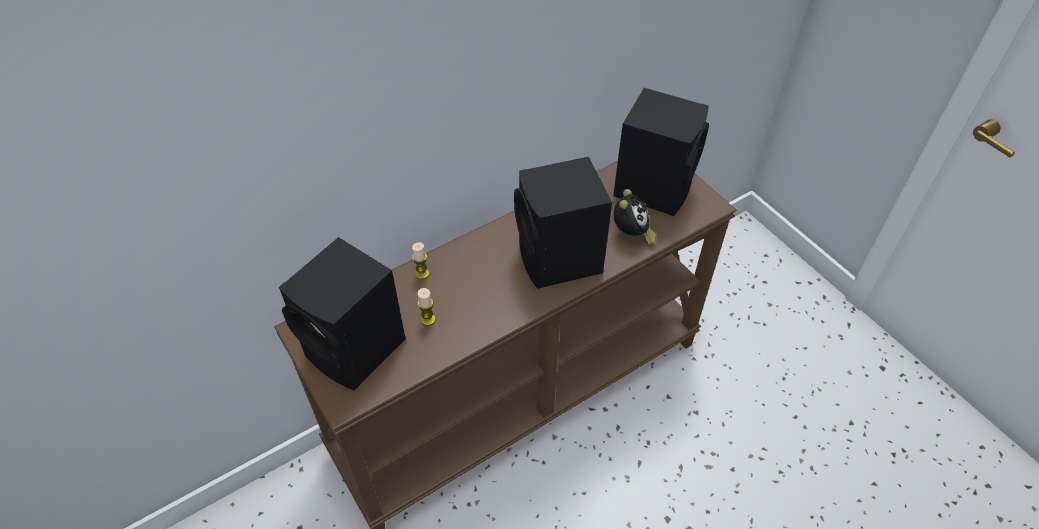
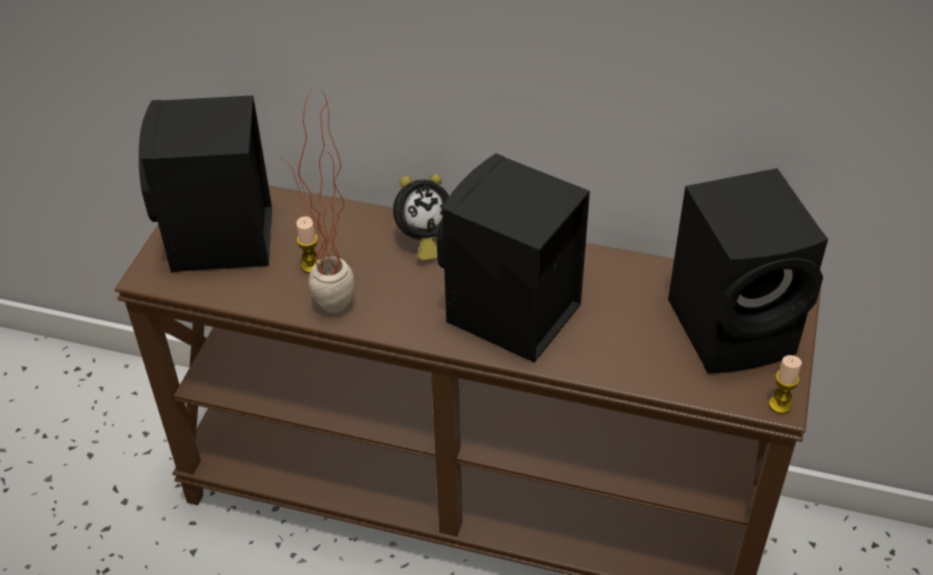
camera: 50 degrees right, 5 degrees down
candle [412,242,429,279] -> candle moved to [769,355,802,414]
alarm clock [613,189,656,245] -> alarm clock moved to [393,174,449,261]
none -> potted plant [283,89,355,313]

